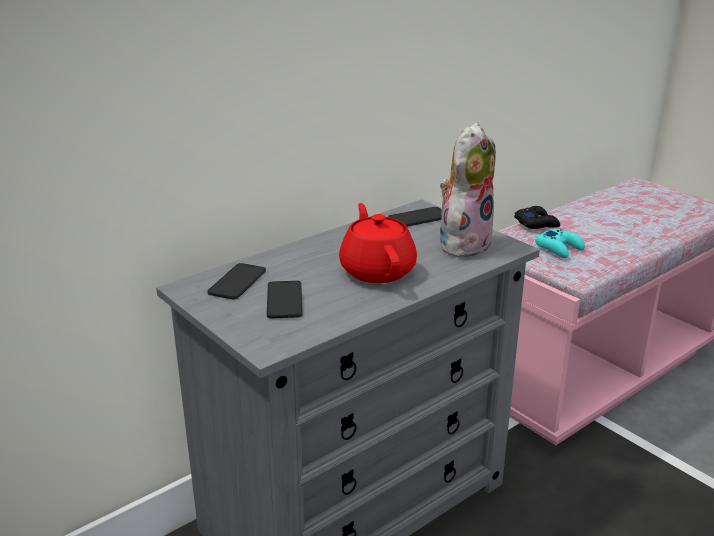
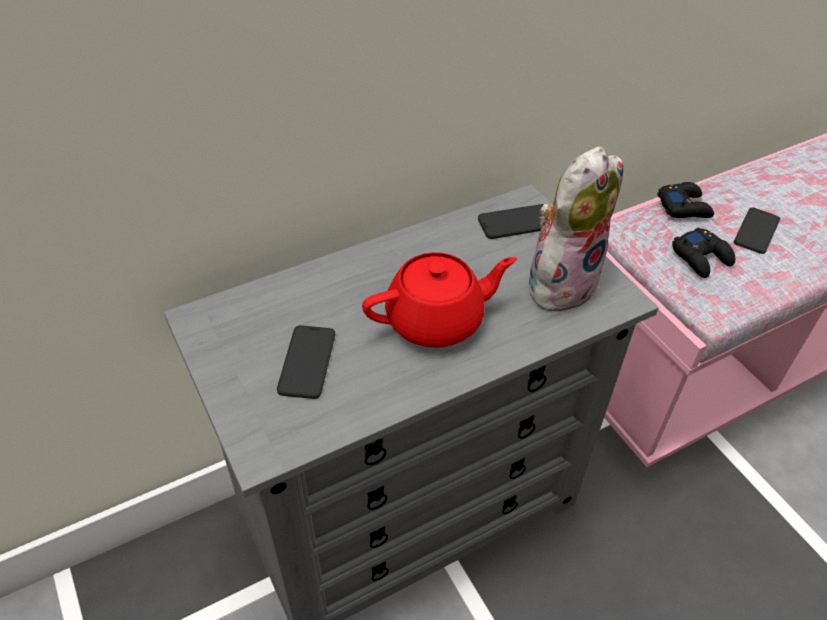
camera: 10 degrees right, 20 degrees up
phone [207,263,266,299] -> phone moved to [734,208,780,254]
red teapot [339,203,417,283] -> red teapot turned 75 degrees clockwise [362,252,517,348]
turquoise game controller [535,229,585,258] -> black game controller [672,227,735,278]

